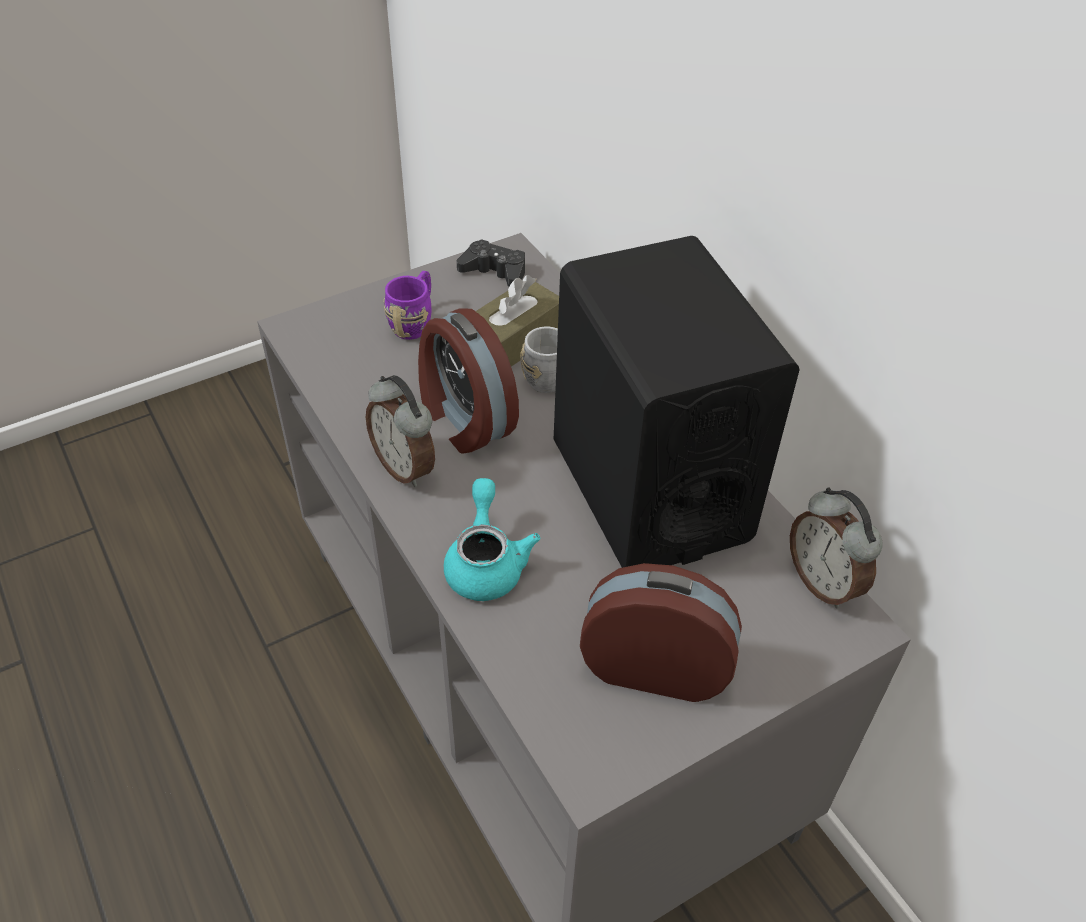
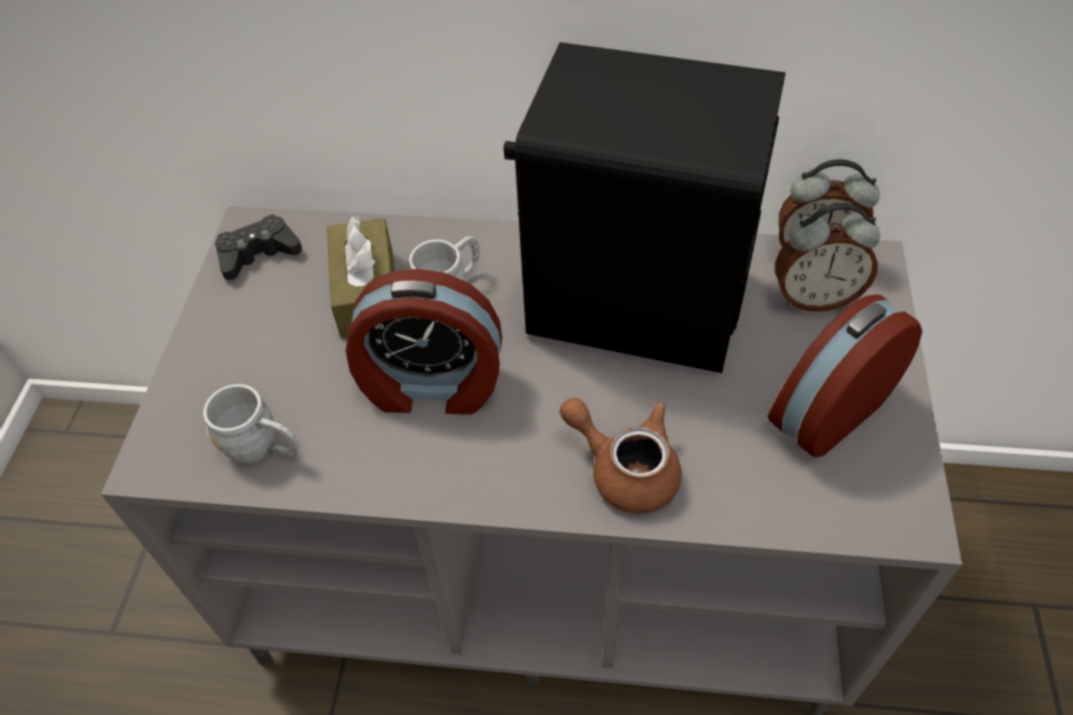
camera: 50 degrees left, 5 degrees up
alarm clock [366,375,435,487] -> alarm clock moved to [775,202,880,312]
purple mug [384,271,432,340] -> none
turquoise teapot [444,478,540,601] -> brown teapot [560,398,682,513]
none -> grey mug [203,384,299,464]

